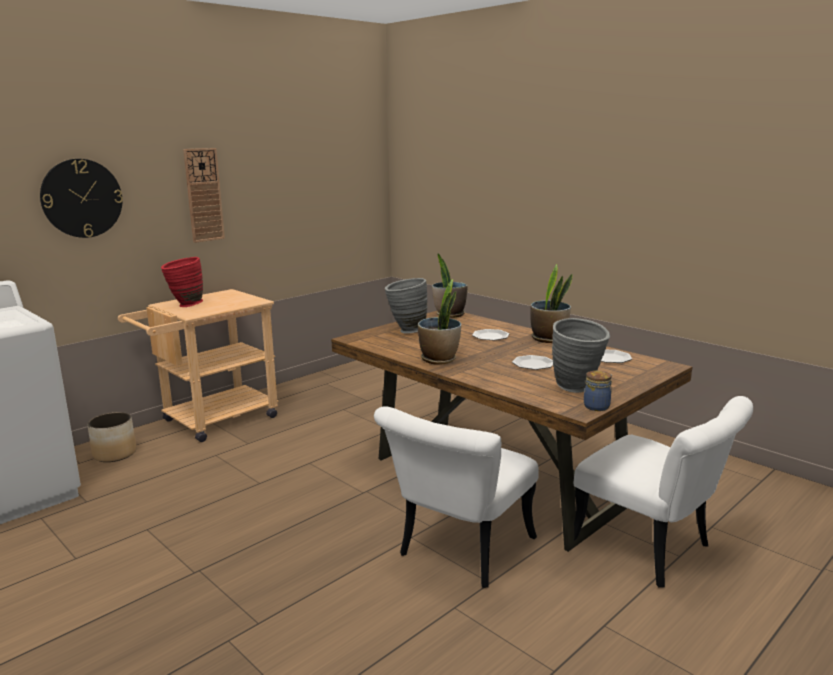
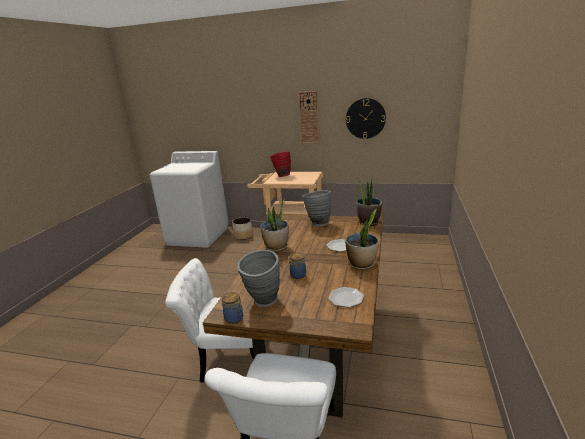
camera: 60 degrees right, 5 degrees up
wall clock [40,159,123,238] -> wall clock moved to [346,98,386,139]
plate [512,355,553,370] -> jar [289,253,306,279]

